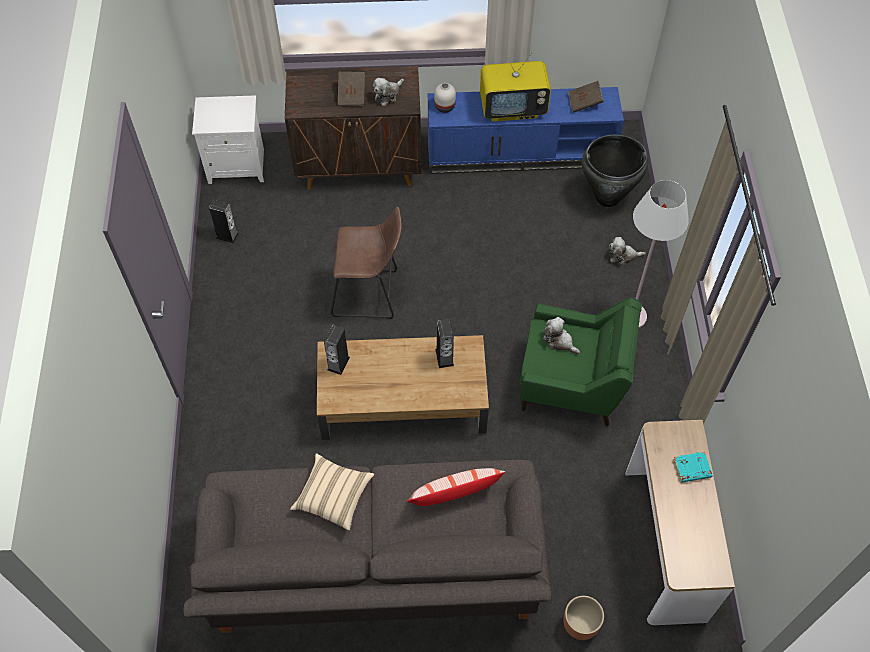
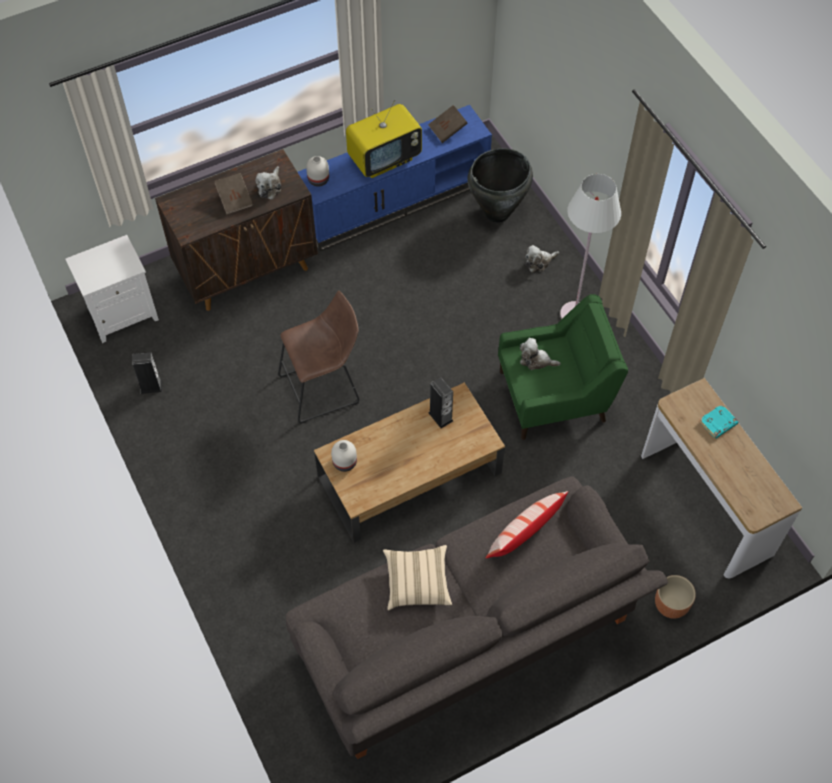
camera: 25 degrees left, 0 degrees up
speaker [324,325,350,375] -> white vase [331,440,357,472]

